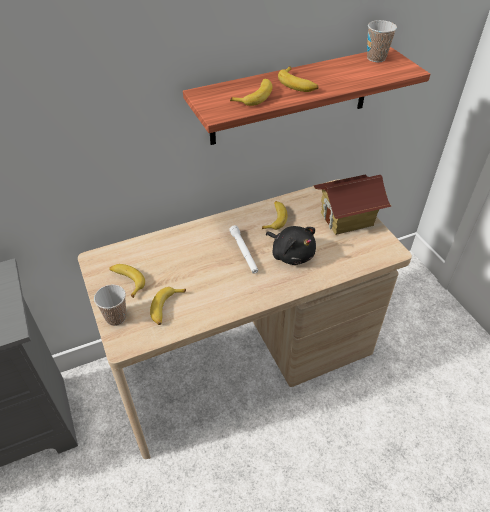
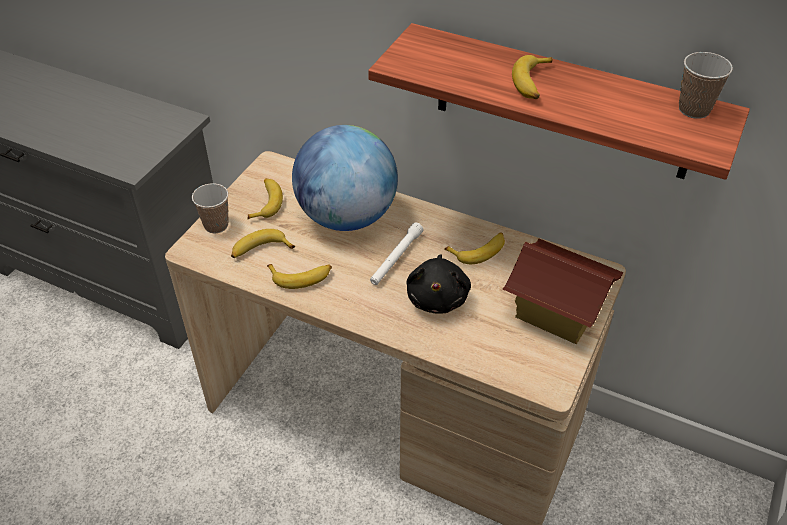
camera: 50 degrees right, 0 degrees up
banana [230,78,272,106] -> banana moved to [267,264,332,289]
none -> globe [292,125,398,231]

